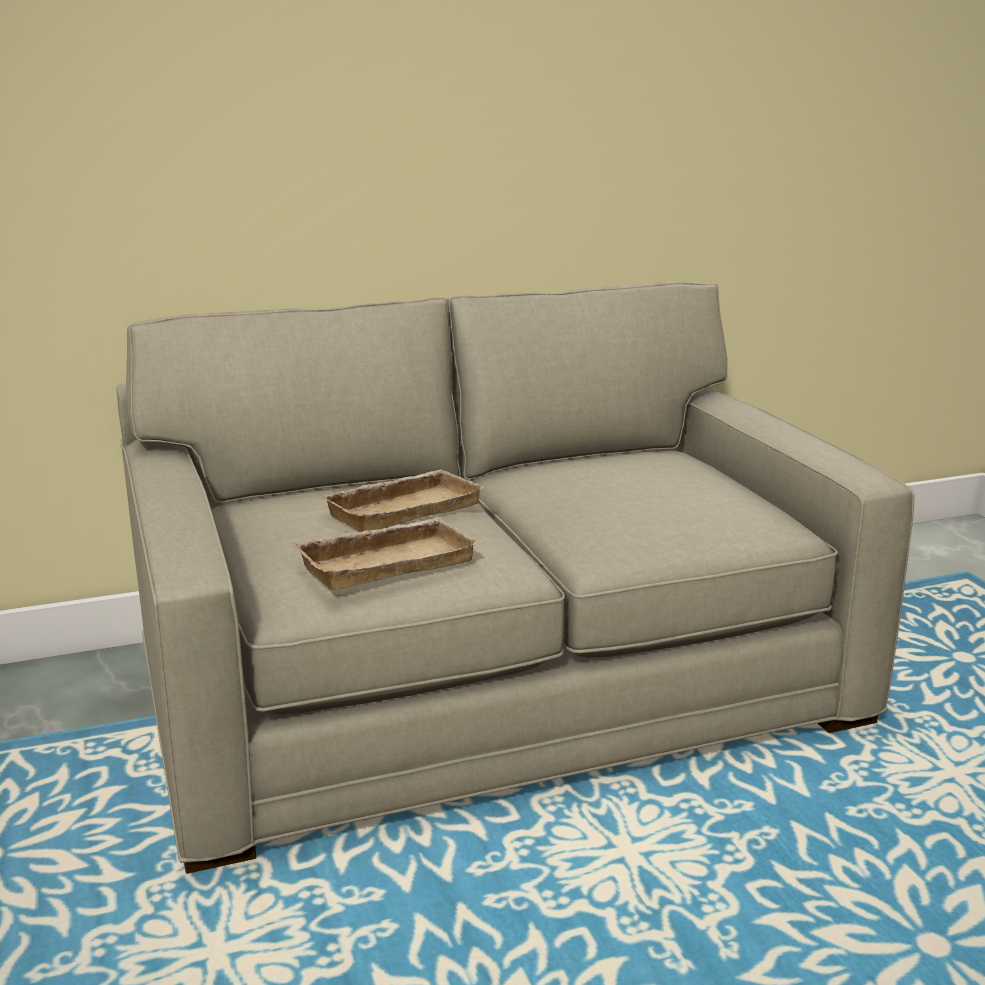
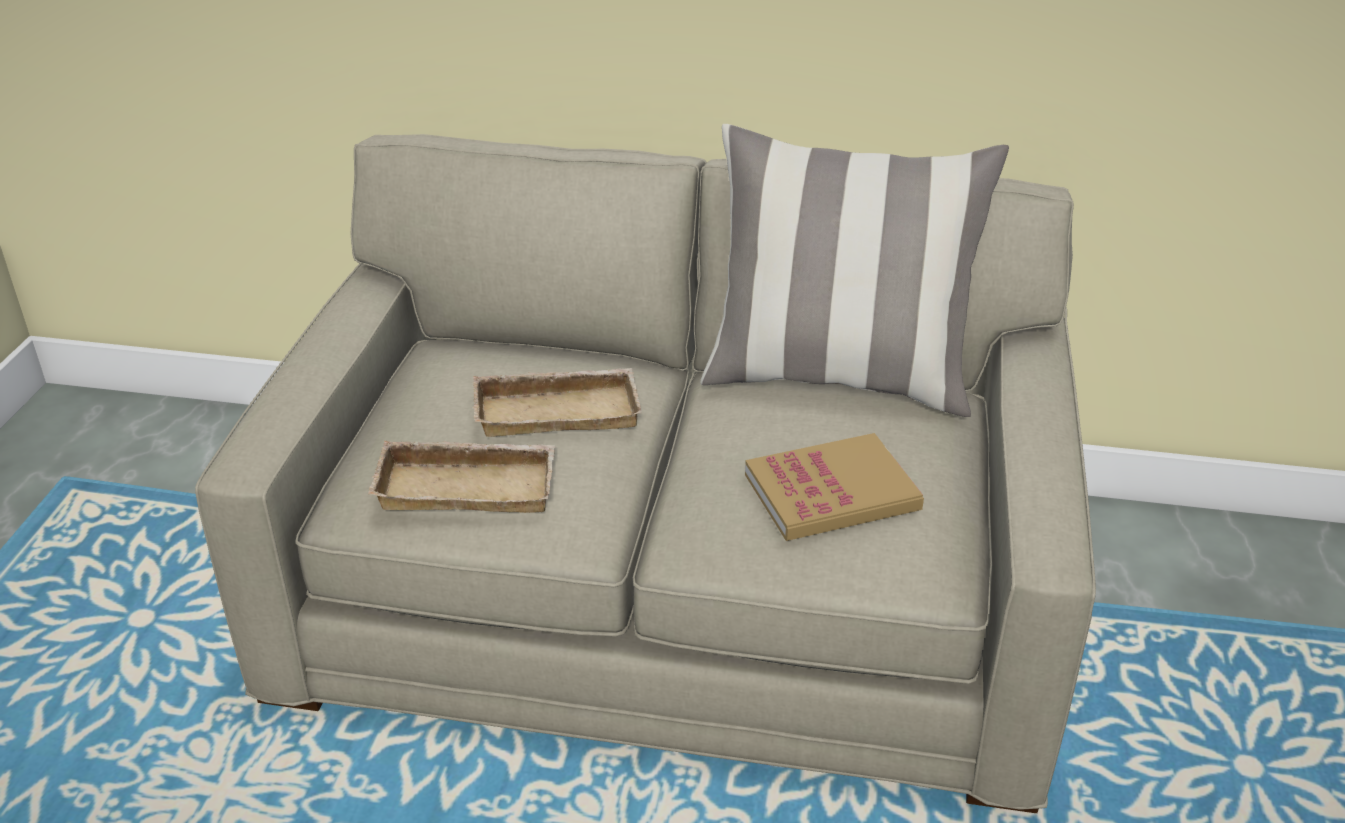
camera: 30 degrees right, 15 degrees up
none -> pillow [700,124,1009,417]
none -> book [745,433,924,541]

